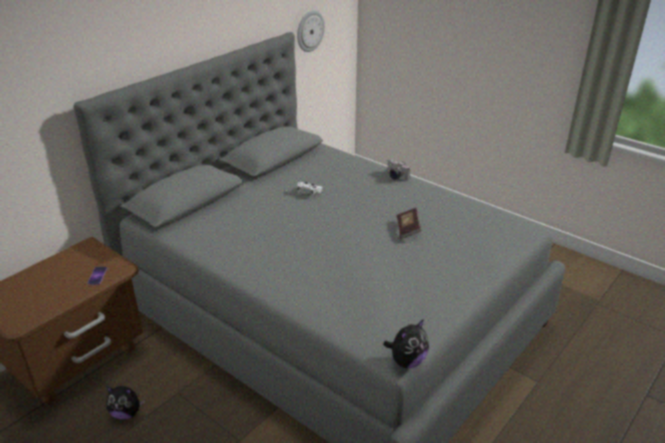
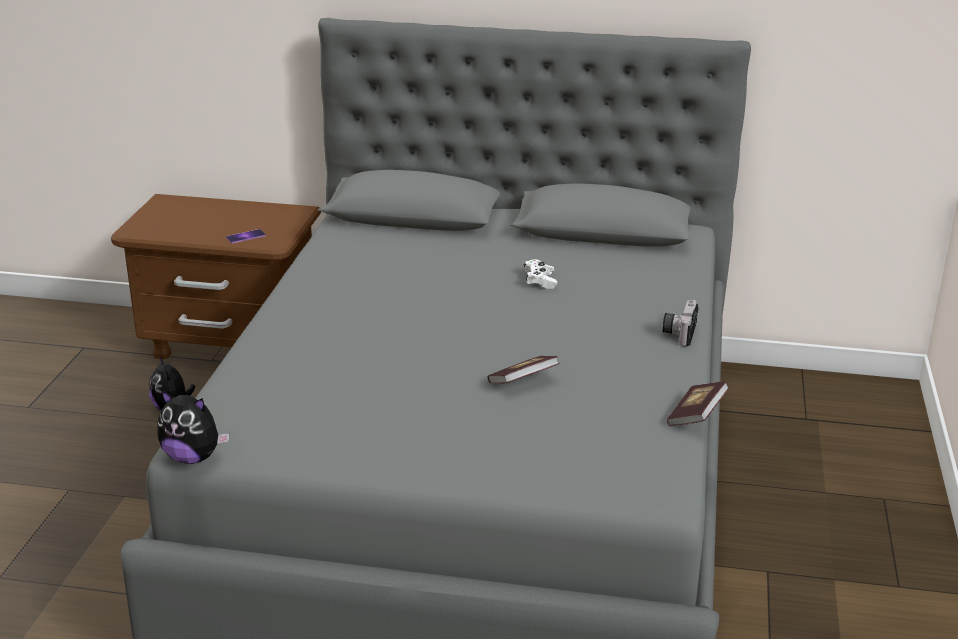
camera: 60 degrees right, 5 degrees down
wall clock [297,10,325,52] -> none
none -> book [667,381,729,426]

